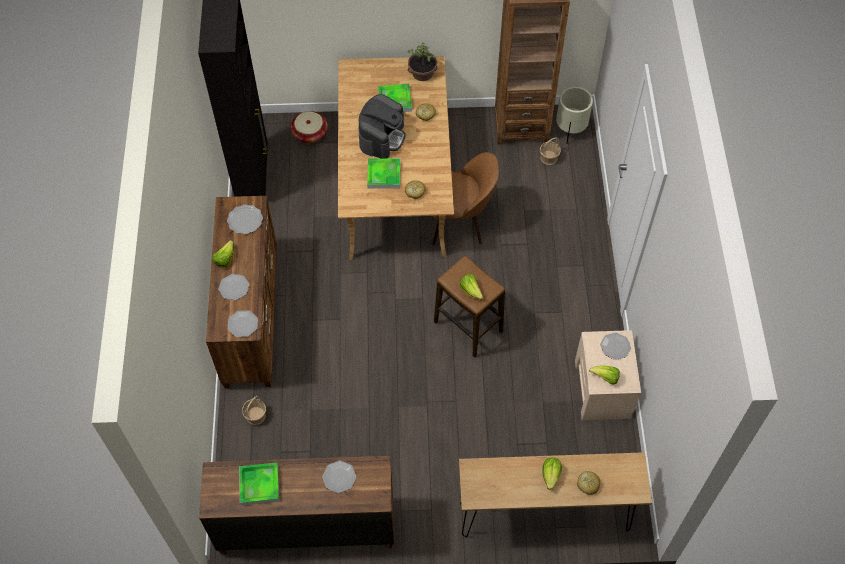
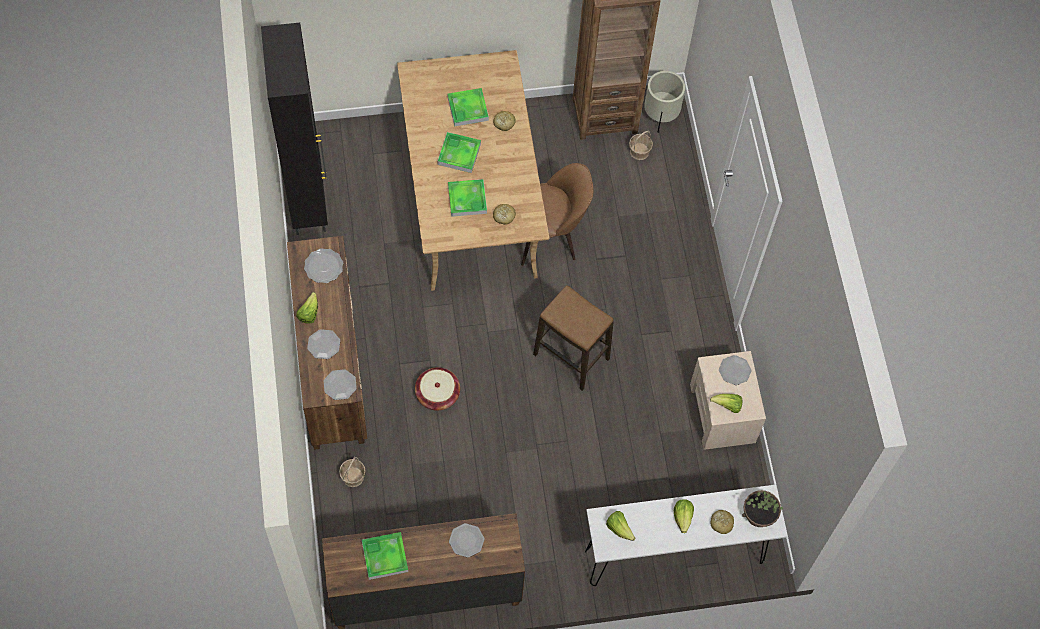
camera: 10 degrees left, 5 degrees up
basket [291,111,328,143] -> basket moved to [415,367,460,411]
coffee machine [358,94,406,158] -> tray [437,132,481,173]
potted plant [407,42,437,81] -> potted plant moved to [742,490,783,527]
brown console table [459,452,652,537] -> white console table [585,485,788,586]
lettuce [460,274,484,300] -> lettuce moved to [606,511,636,541]

